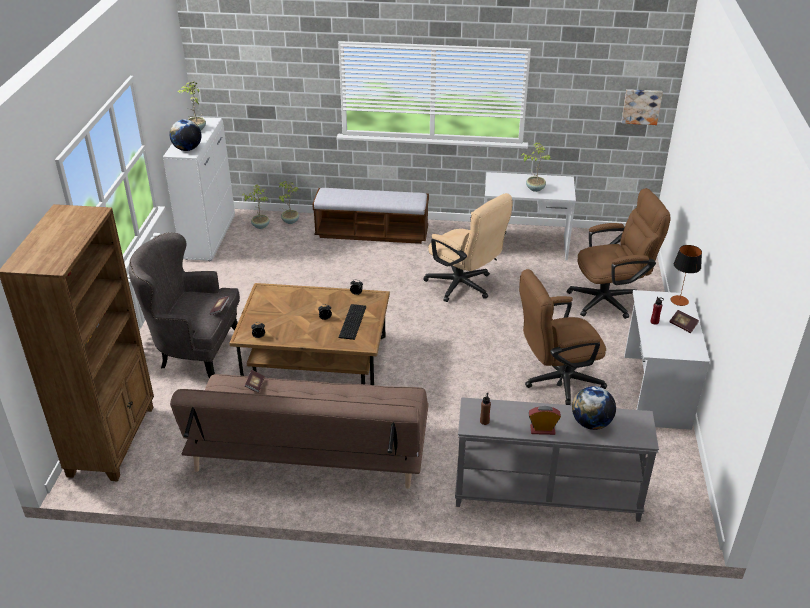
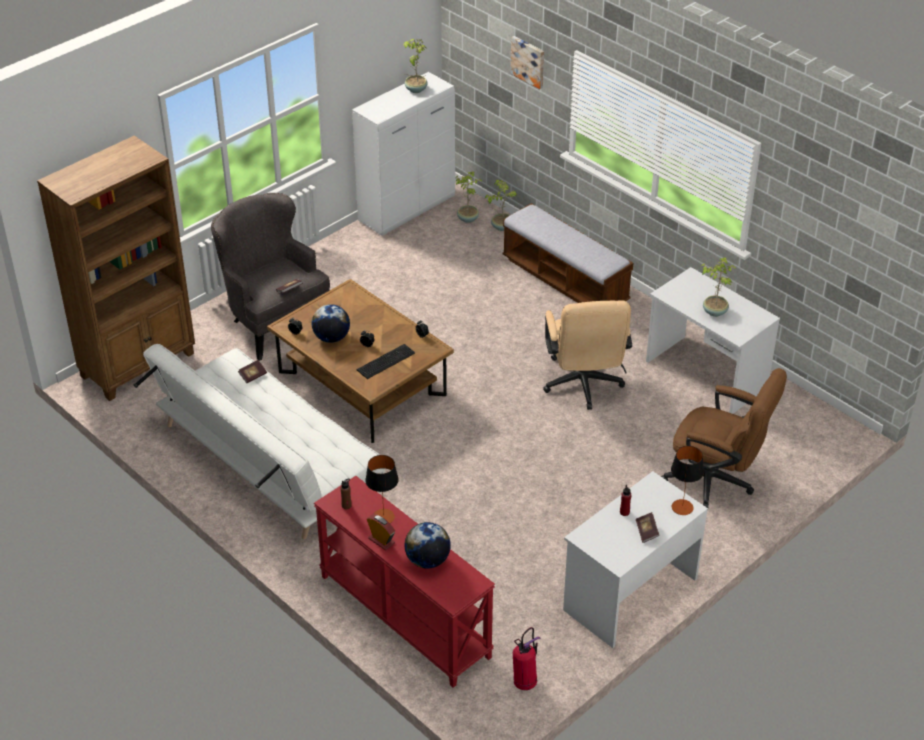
camera: 40 degrees right, 5 degrees up
globe [169,119,201,151] -> globe moved to [312,304,350,343]
brown sofa [170,374,429,489] -> white sofa [134,344,385,539]
grey console table [455,397,659,522] -> red console table [314,476,495,688]
brown office chair [519,269,607,405] -> none
picture [621,89,663,125] -> picture moved to [510,36,544,89]
none -> table lamp [365,455,399,523]
none -> fire extinguisher [513,627,540,690]

